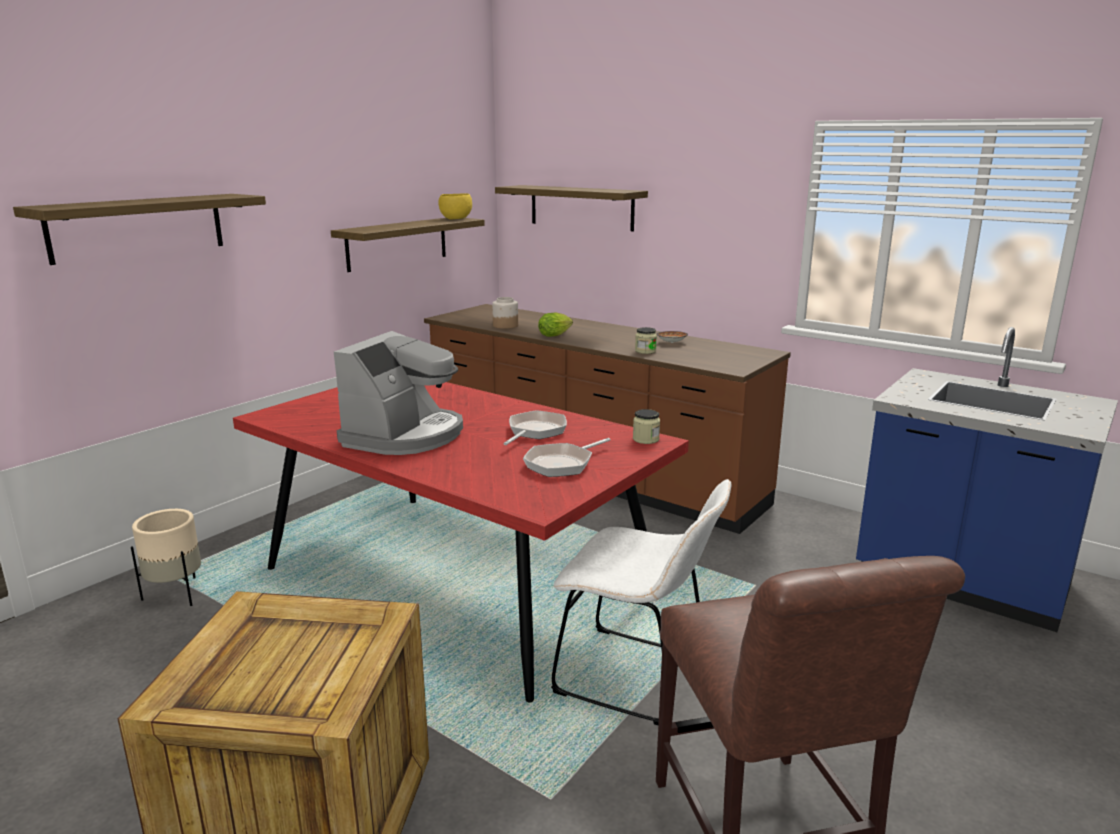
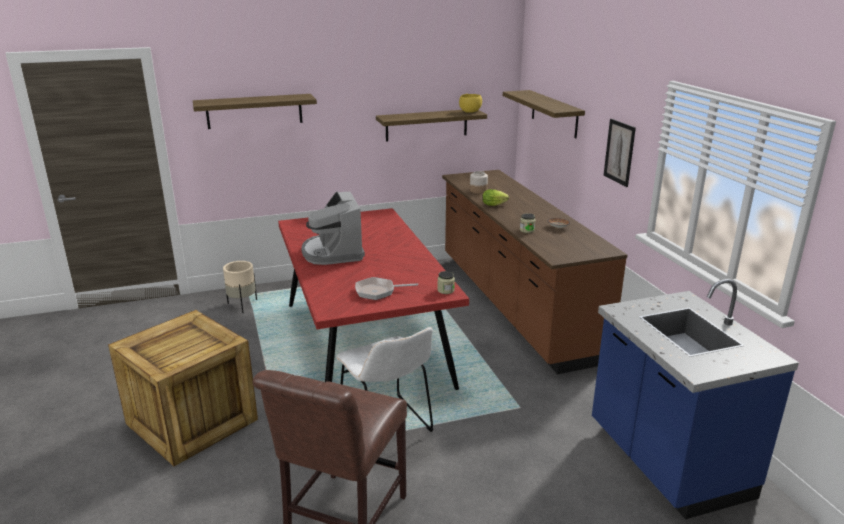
camera: 35 degrees right, 5 degrees up
coffee machine [334,331,463,455] -> coffee machine turned 105 degrees clockwise [301,192,365,265]
frying pan [503,410,567,445] -> none
none -> picture [604,119,636,187]

